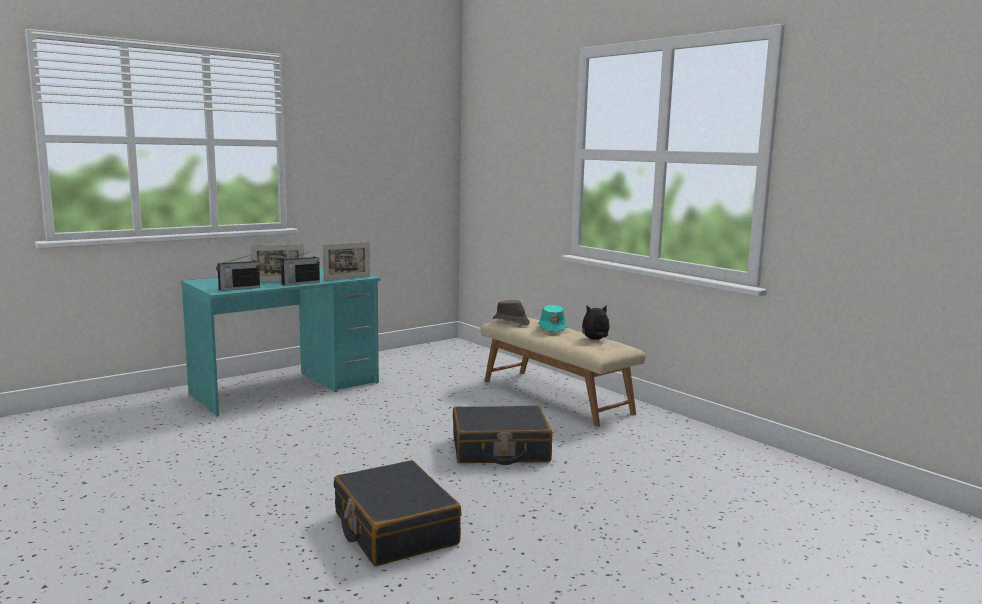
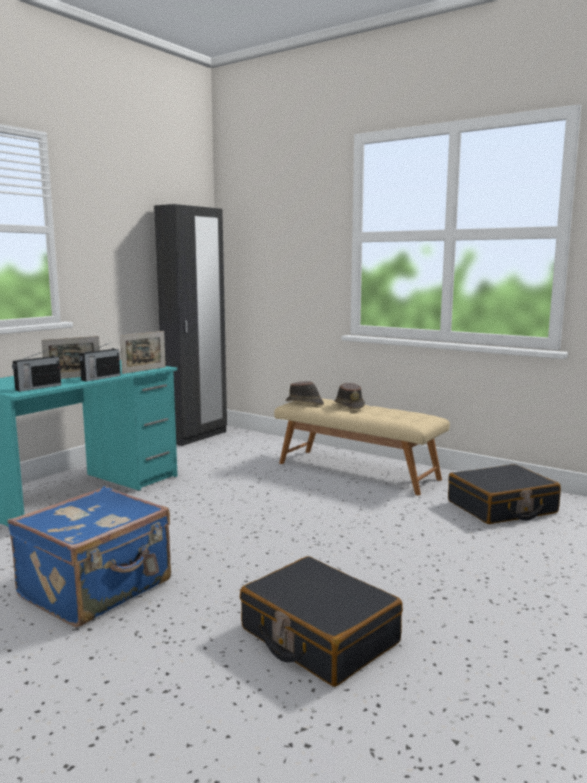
camera: 15 degrees left, 0 degrees up
black suitcase [453,406,553,465] -> black suitcase moved to [448,464,561,524]
turquoise hat [538,305,567,332] -> brown hat [334,383,365,409]
plush toy [582,305,609,340] -> none
none -> blue suitcase [8,486,171,627]
none -> black wardrobe [154,204,227,446]

